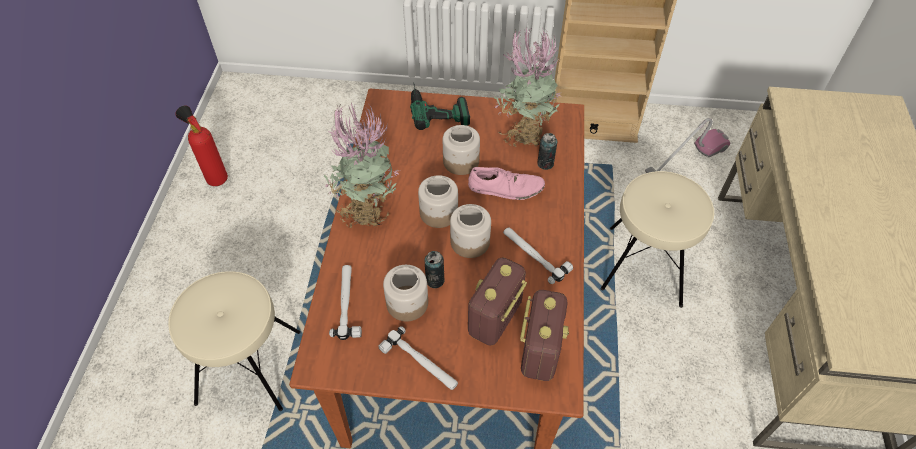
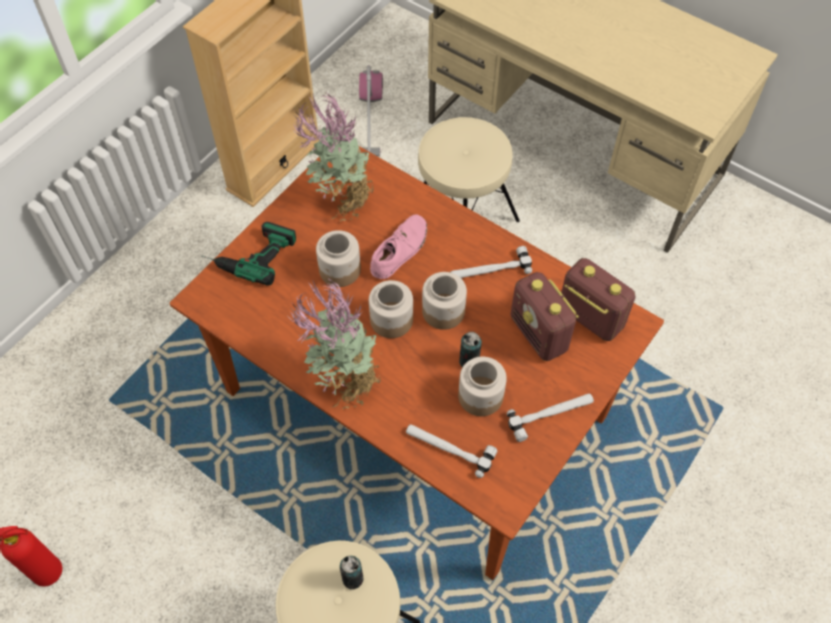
camera: 60 degrees left, 5 degrees up
can [537,133,557,170] -> can moved to [340,556,364,590]

